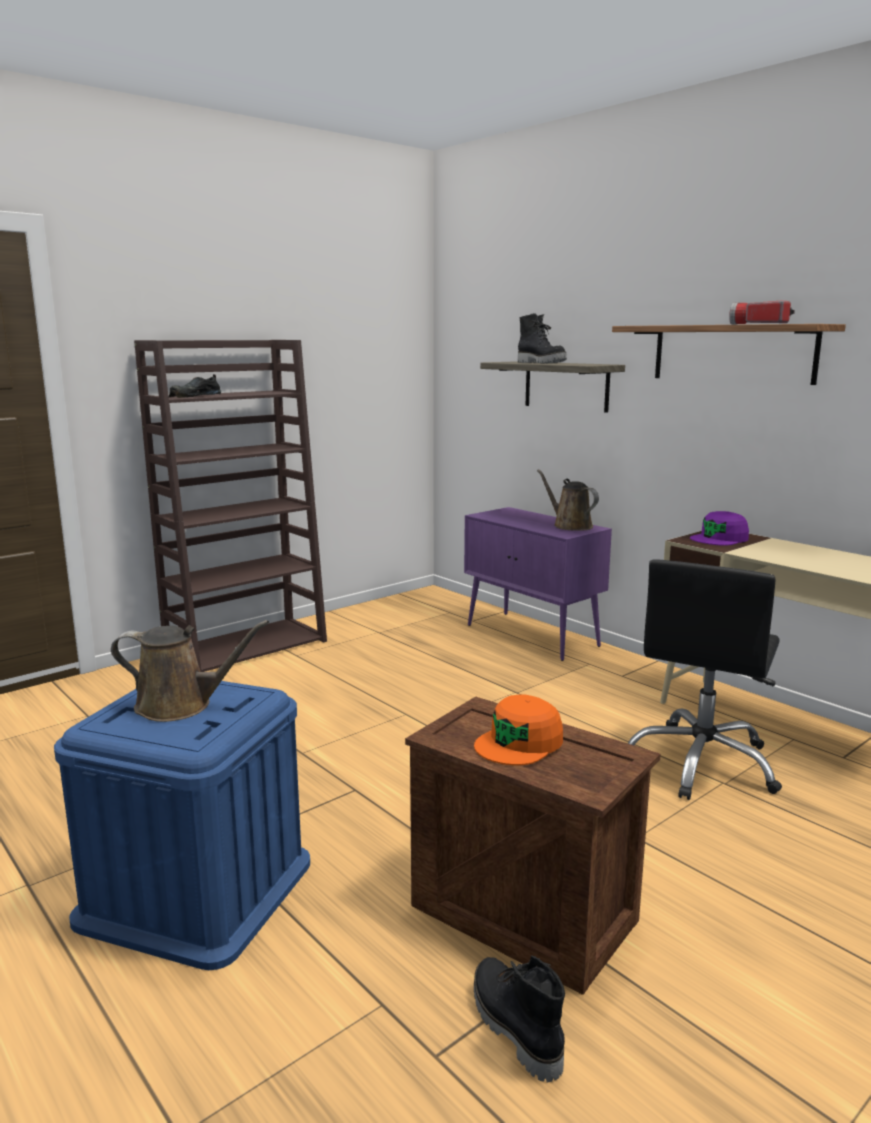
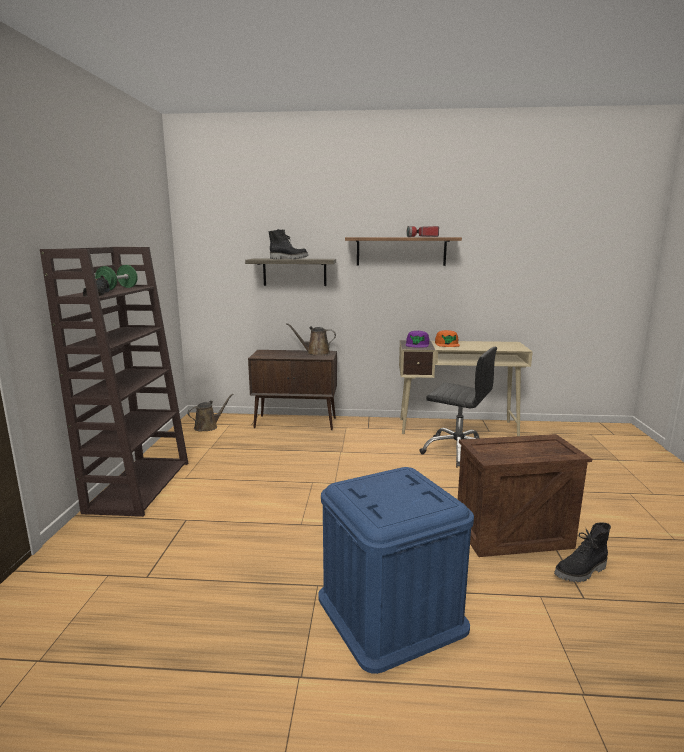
camera: 45 degrees left, 0 degrees up
brown watering can [111,620,269,722] -> brown watering can moved to [188,394,233,431]
purple cabinet [464,507,612,661] -> brown cabinet [248,350,337,430]
orange cap [474,694,563,765] -> orange cap moved to [435,330,460,347]
black boot [474,955,565,1082] -> black boot turned 45 degrees counterclockwise [554,523,611,582]
black office chair [628,559,782,800] -> black office chair turned 45 degrees counterclockwise [419,347,497,468]
none -> green dumbbell [95,265,138,290]

